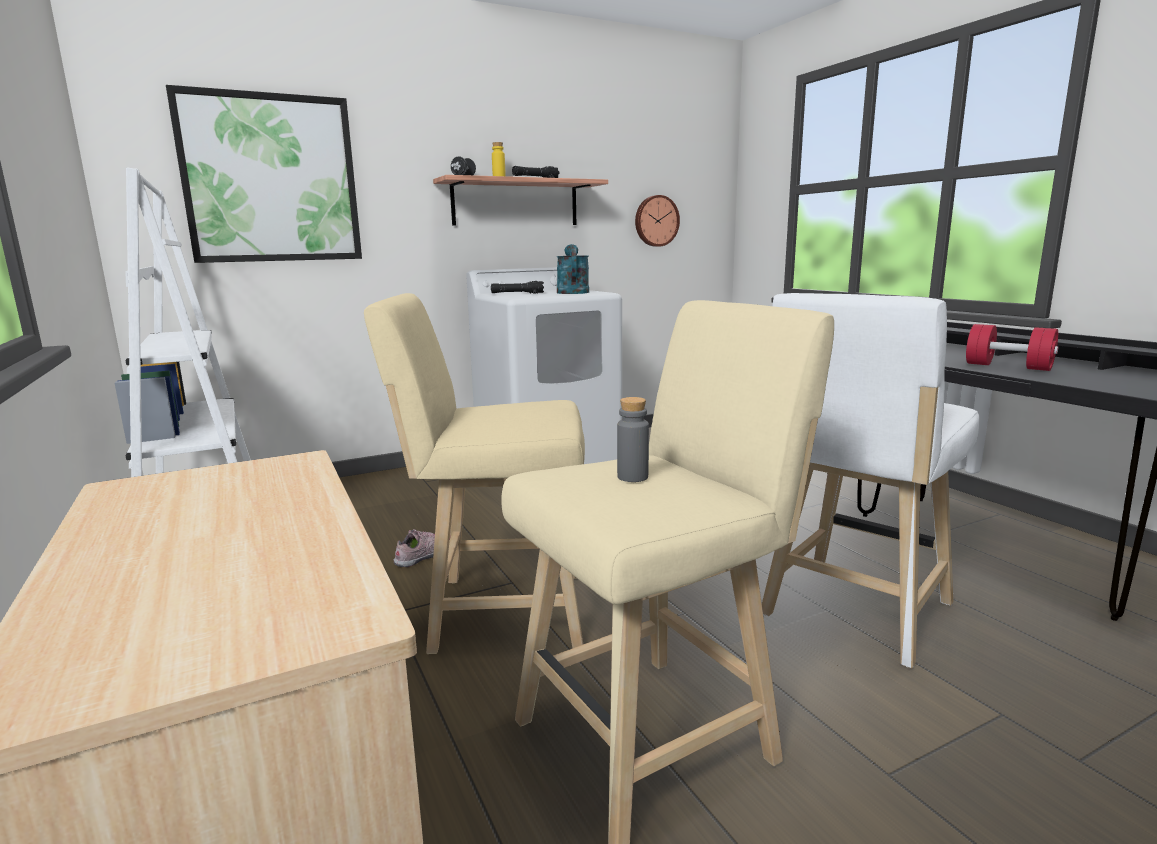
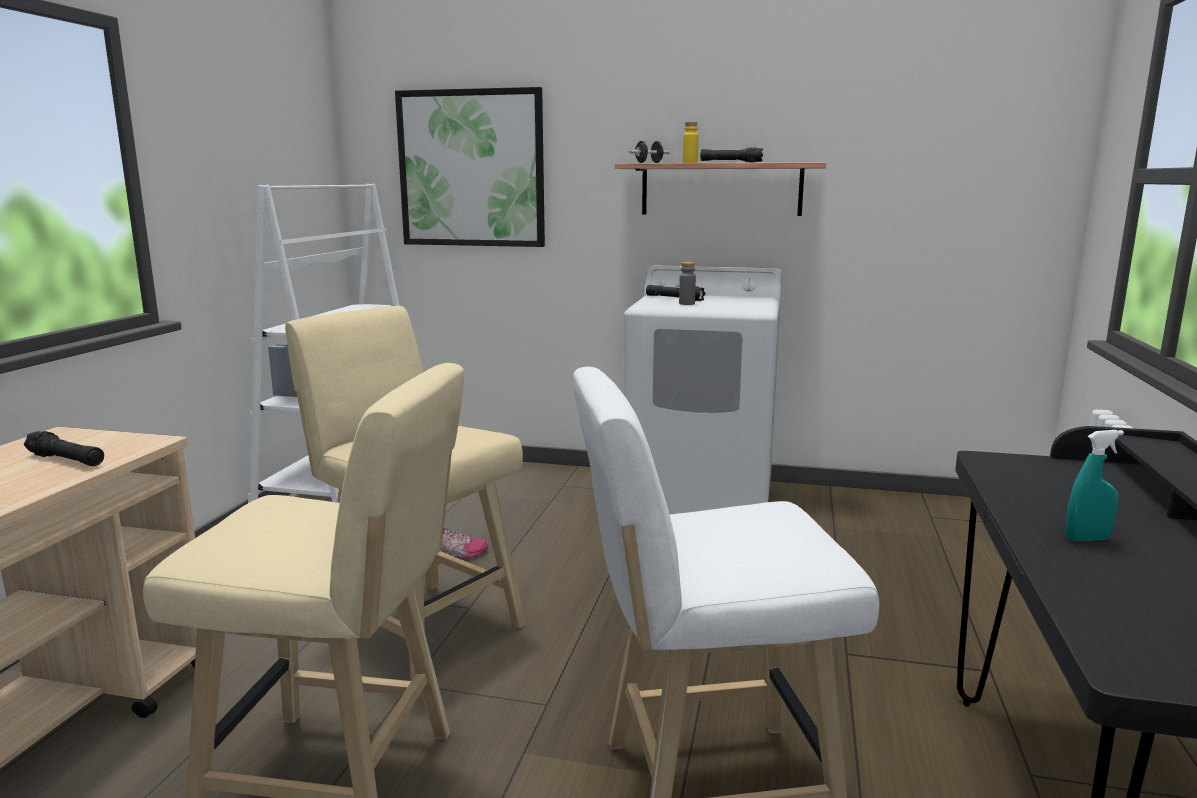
camera: 40 degrees right, 0 degrees up
turquoise watering can [557,244,589,294] -> none
grey bottle [617,397,649,482] -> grey bottle moved to [679,262,696,305]
wall clock [635,195,680,247] -> none
red dumbbell [966,324,1059,371] -> turquoise spray bottle [1066,430,1124,541]
none -> black flashlight [24,431,104,466]

